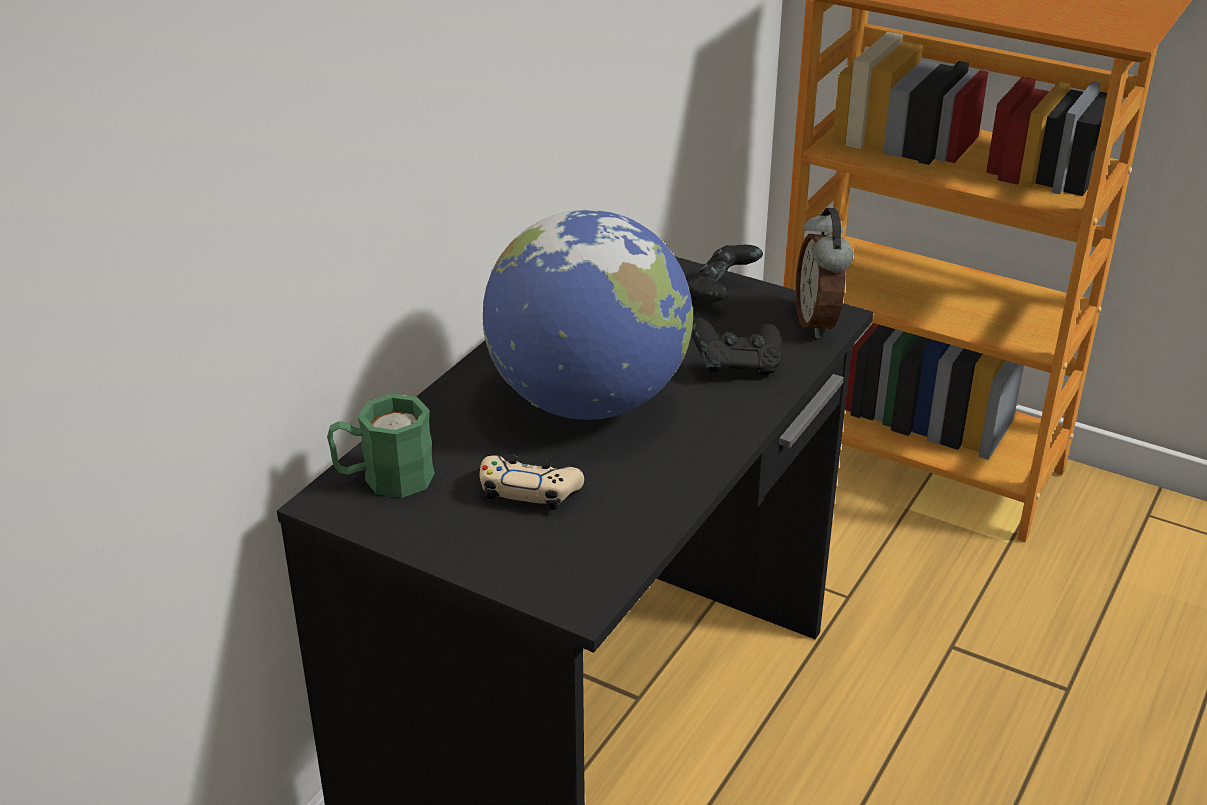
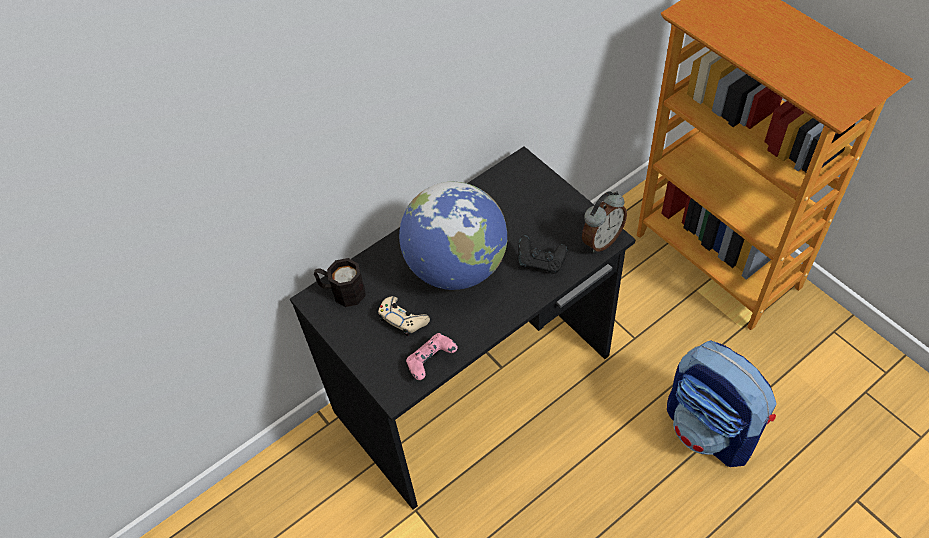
camera: 25 degrees right, 20 degrees up
green mug [327,394,435,498] -> black mug [314,258,366,307]
black game controller [687,245,763,301] -> none
alarm clock [795,208,853,338] -> alarm clock turned 150 degrees counterclockwise [582,191,627,253]
none -> pink game controller [406,333,458,380]
none -> backpack [667,340,777,467]

